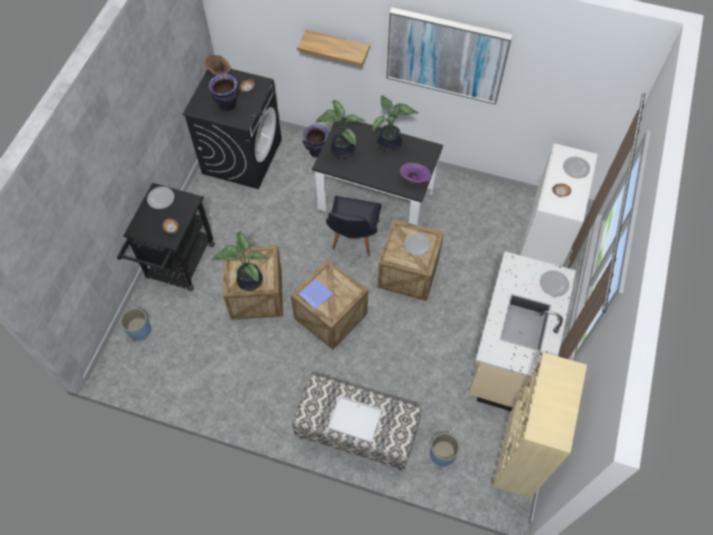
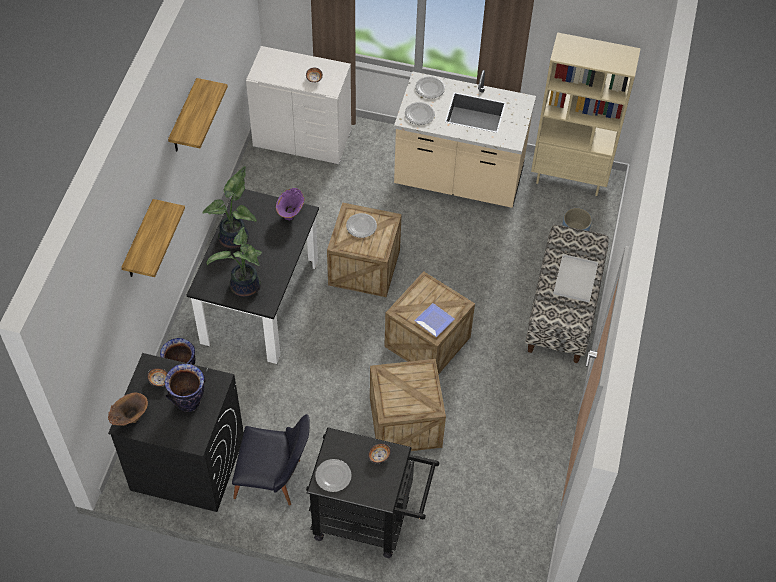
camera: 95 degrees left, 5 degrees down
blue planter [120,308,151,341] -> none
potted plant [212,231,268,291] -> none
black chair [326,196,382,256] -> black chair moved to [232,414,310,506]
picture [386,7,512,105] -> shelf [168,78,228,152]
plate [563,157,590,178] -> plate moved to [405,102,435,125]

